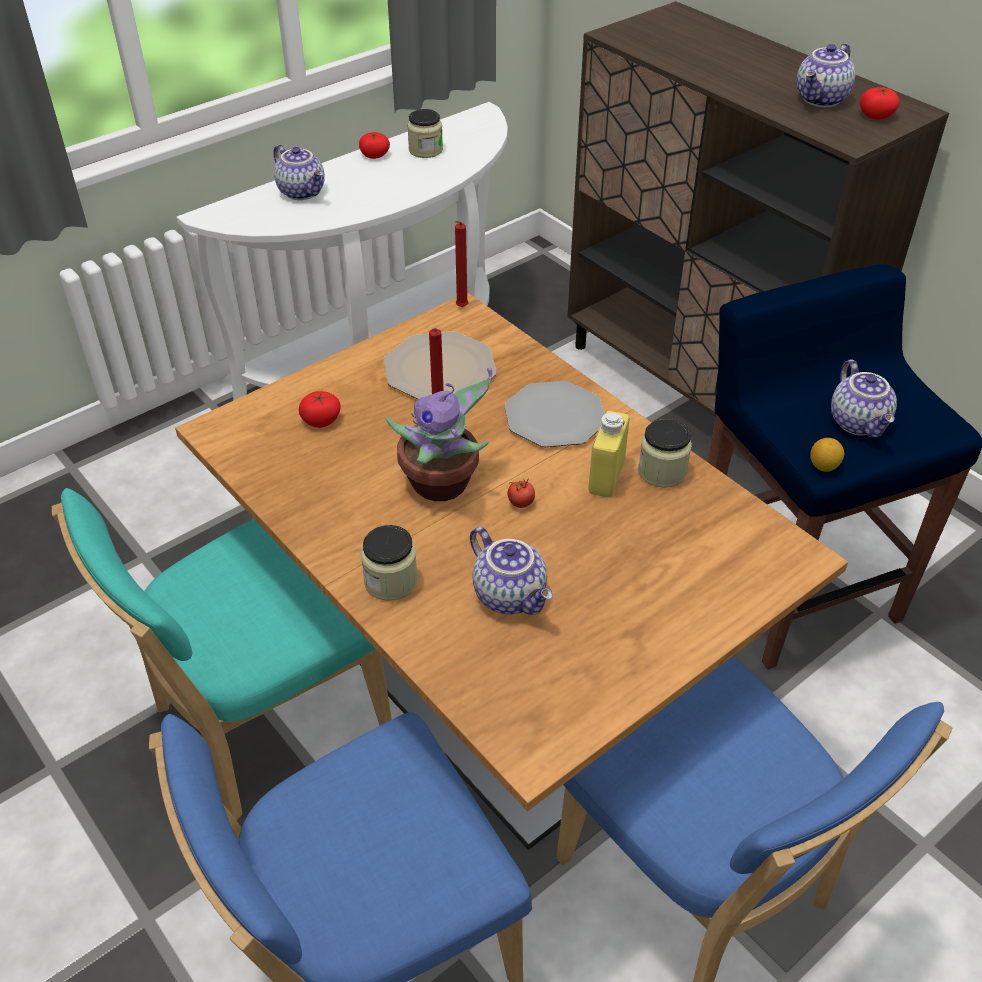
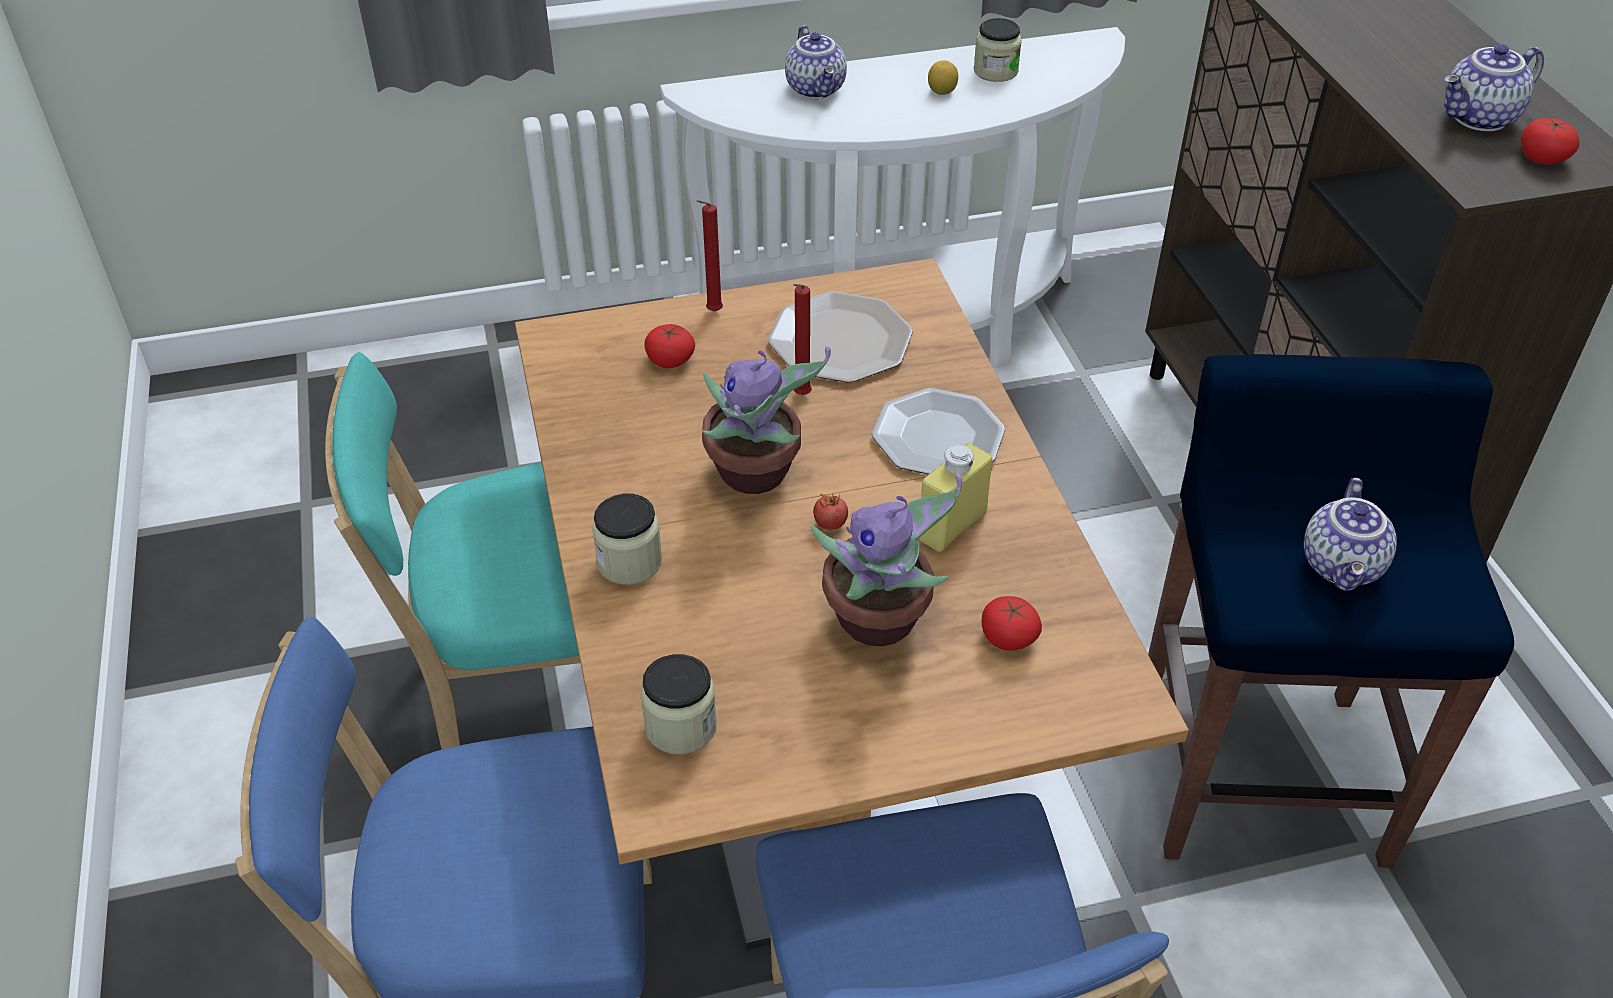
camera: 25 degrees right, 0 degrees up
tomato [359,132,390,159] -> tomato moved to [982,596,1042,651]
red candle [455,221,469,307] -> red candle moved to [697,200,723,312]
teapot [470,527,553,615] -> none
jar [638,419,692,488] -> jar moved to [641,654,717,754]
lemon [810,438,844,472] -> lemon moved to [928,60,958,95]
none -> potted plant [811,474,962,646]

